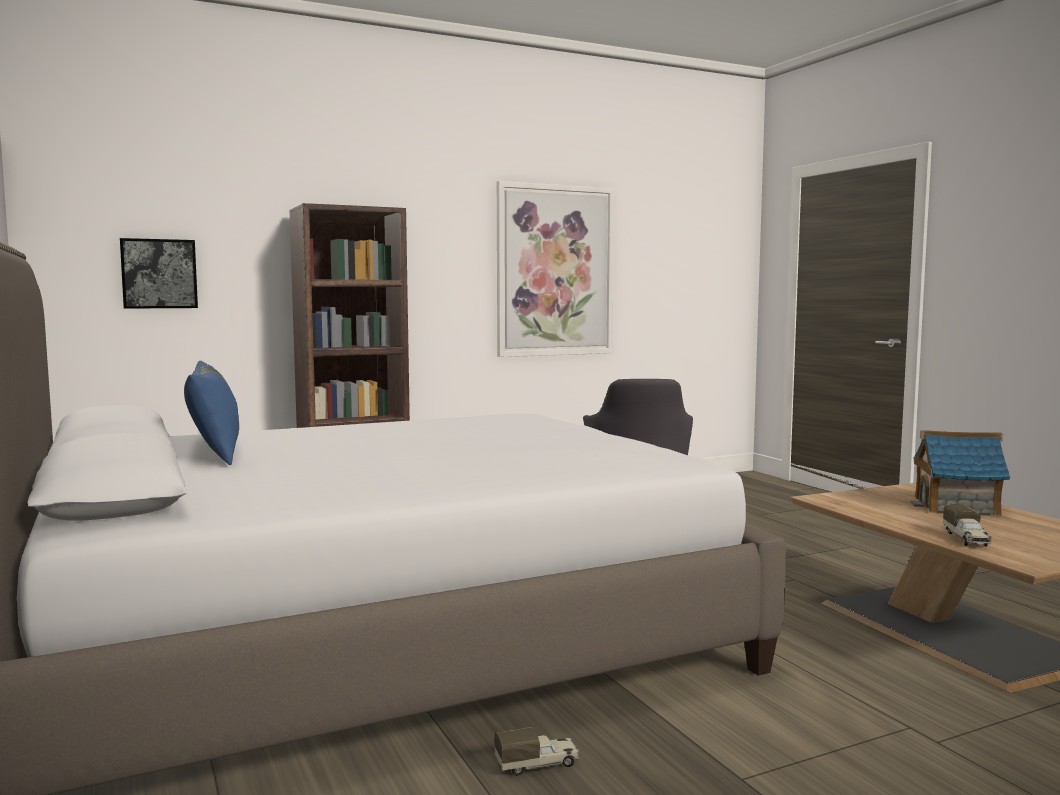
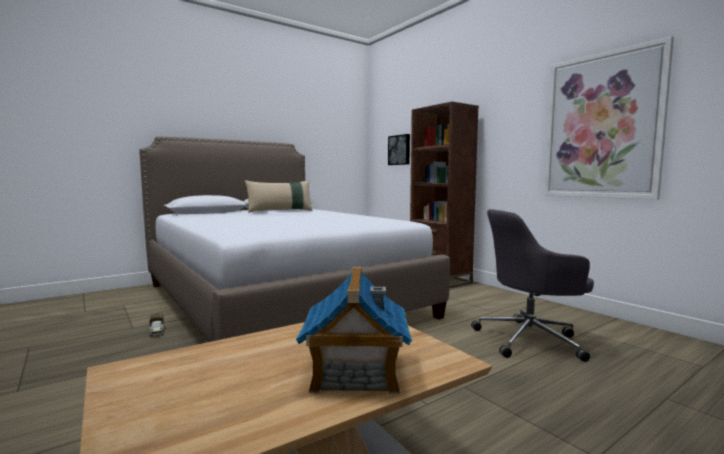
camera: 80 degrees right, 0 degrees up
blue pillow [184,361,239,465] -> beige pillow [245,180,313,213]
toy truck [943,504,992,547] -> none

